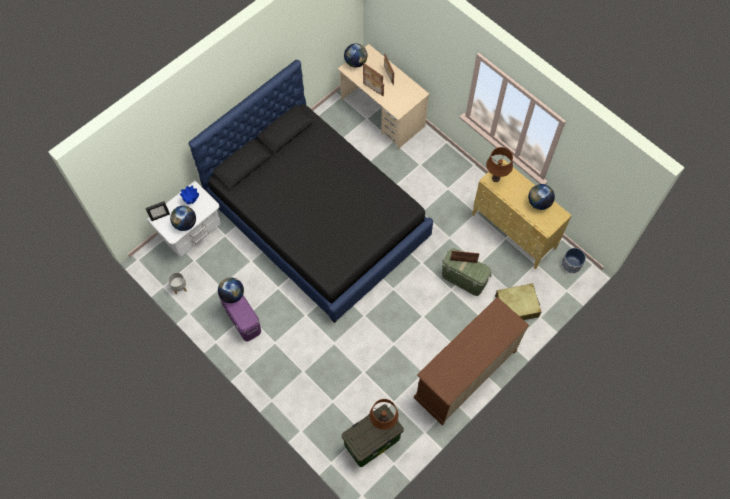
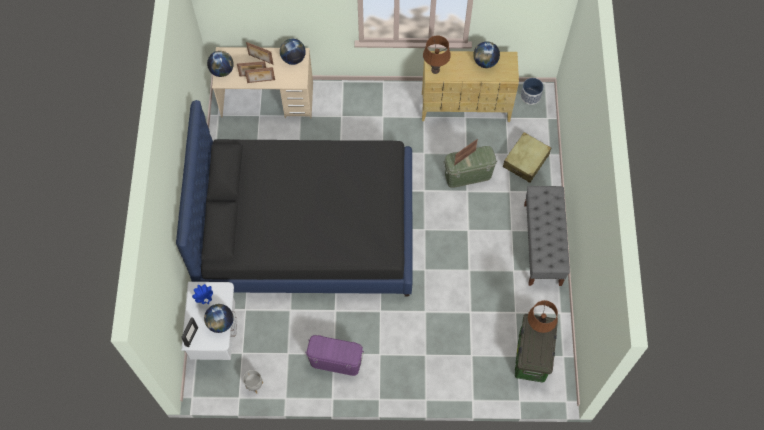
camera: 45 degrees left, 0 degrees up
globe [218,277,244,303] -> globe moved to [280,39,306,65]
brown cabinet [414,297,529,426] -> grey bench [524,186,570,286]

